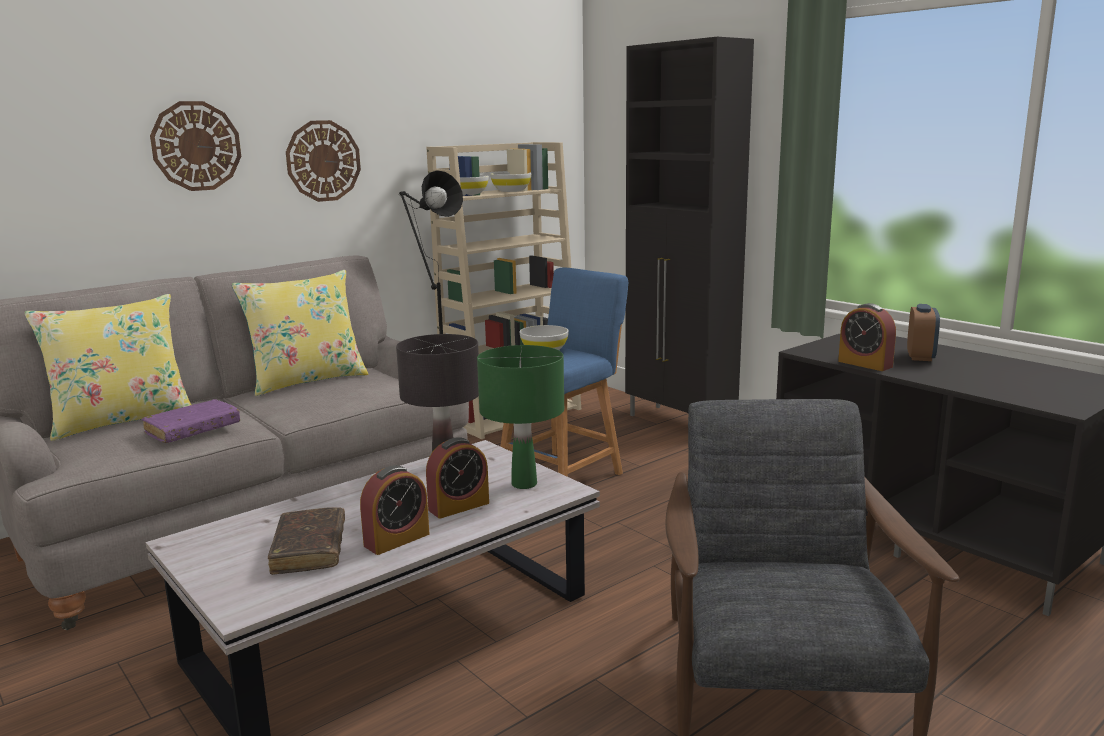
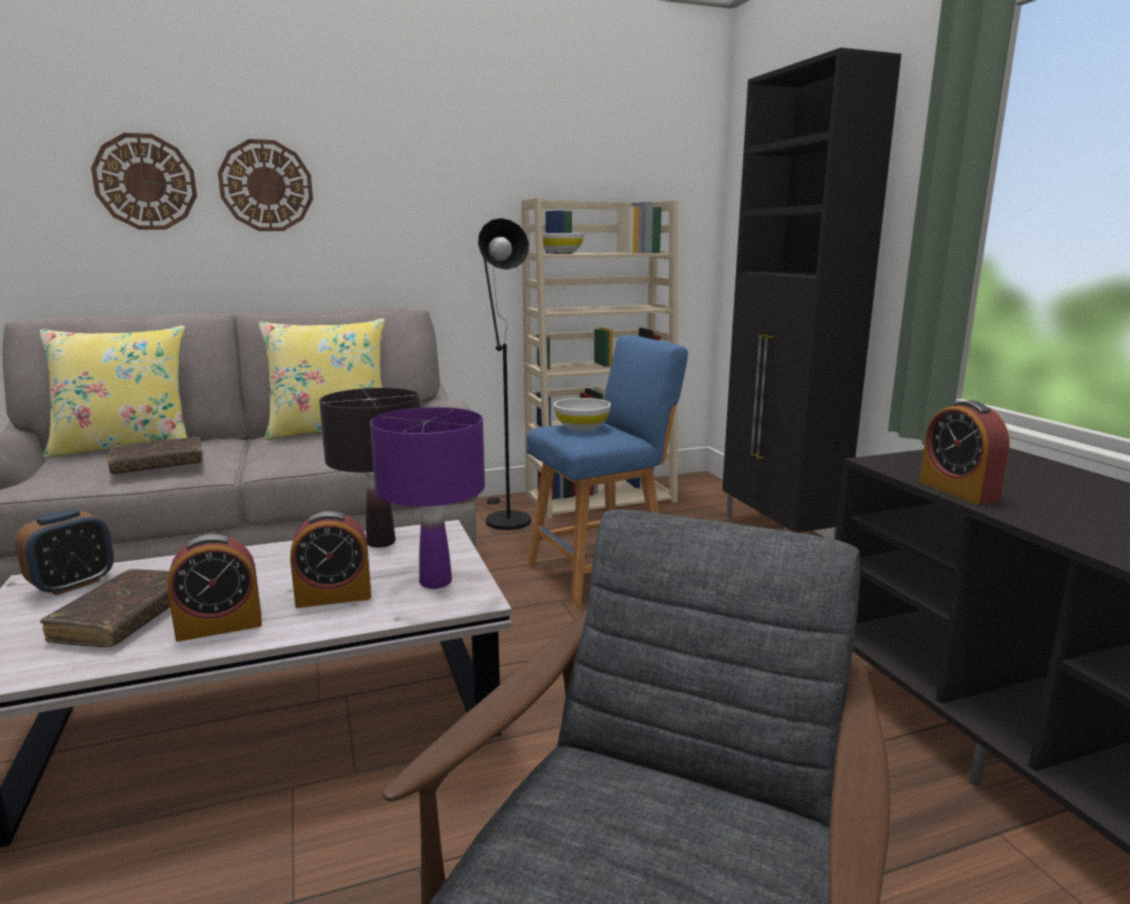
camera: 20 degrees right, 0 degrees up
purple book [142,399,240,443] -> brown book [107,437,203,474]
wall clock [286,120,361,202] -> wall clock moved to [91,133,197,230]
green table lamp [477,345,564,489] -> purple table lamp [370,407,485,589]
white bowl [490,172,531,192] -> none
alarm clock [907,304,940,361] -> alarm clock moved to [15,509,114,595]

